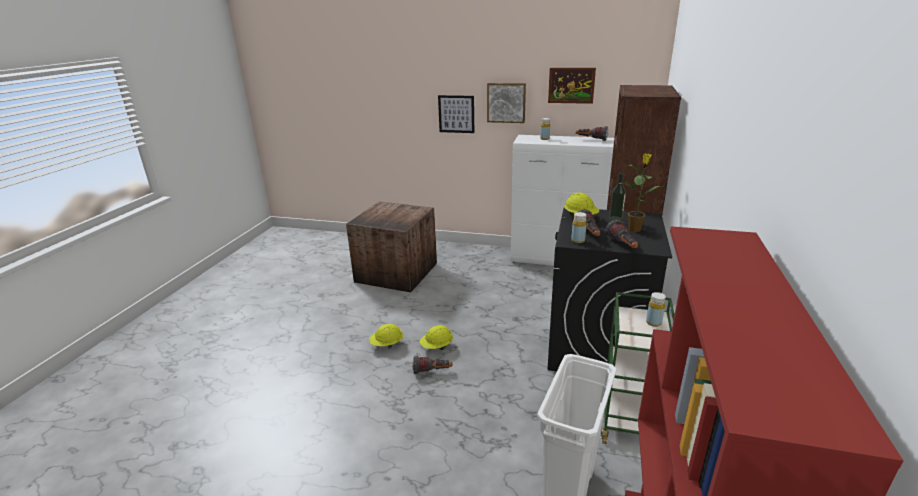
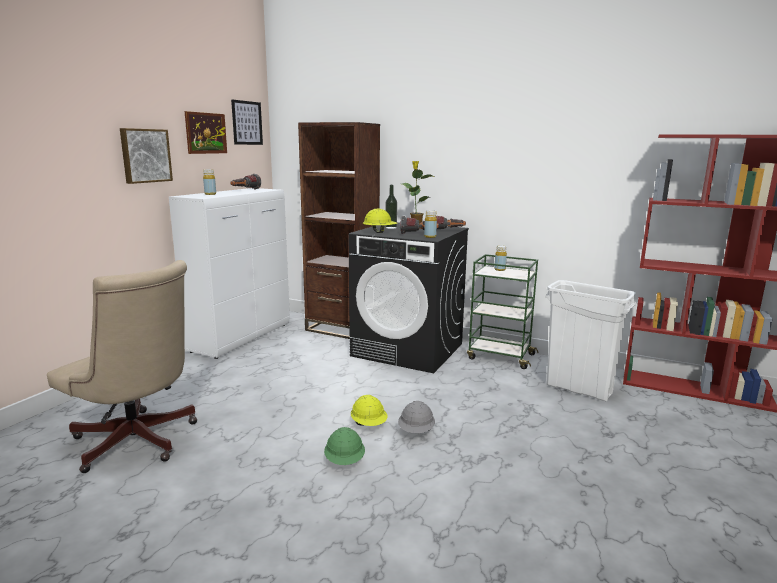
camera: 80 degrees left, 10 degrees down
crate [346,201,437,292] -> beige office chair [47,260,197,473]
yellow hard hat [369,324,403,349] -> green hard hat [324,427,365,465]
flashlight [412,356,452,374] -> grey hard hat [398,401,435,433]
picture [438,95,474,133] -> picture moved to [231,100,263,145]

